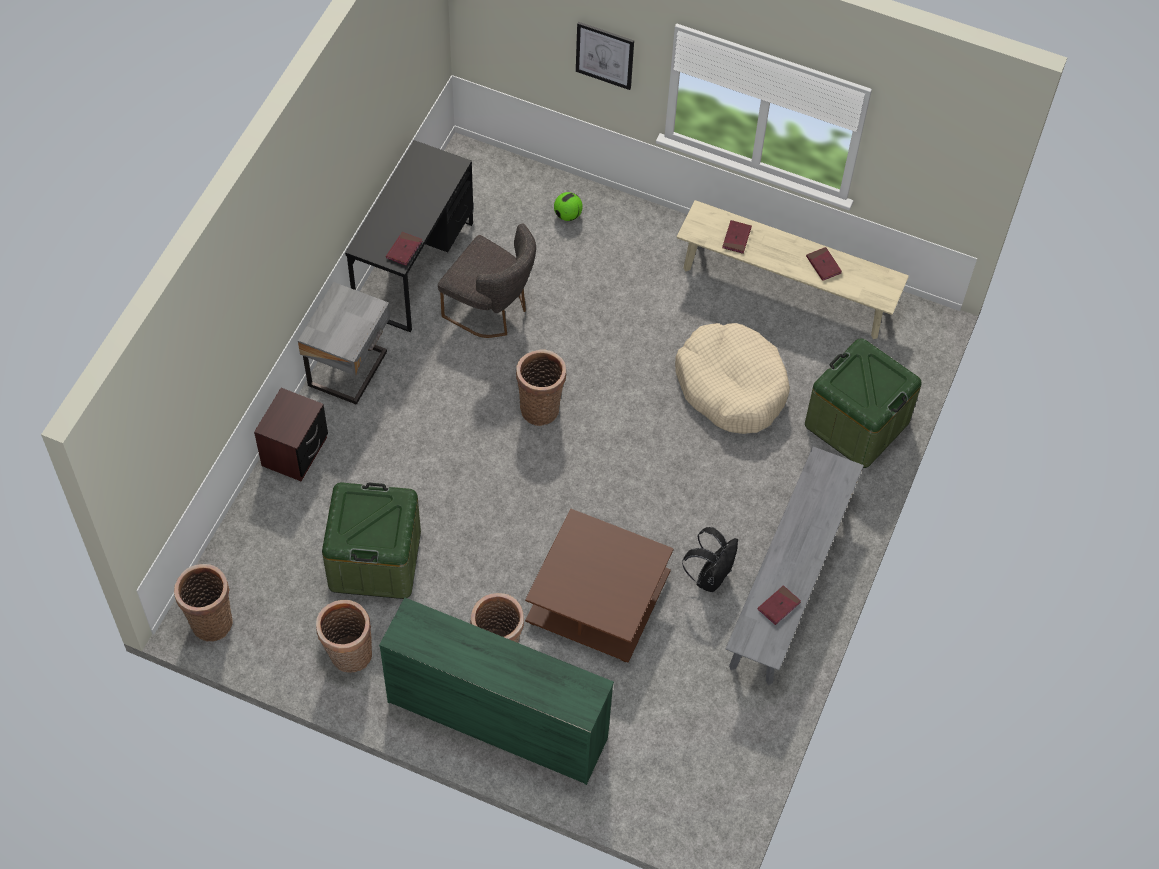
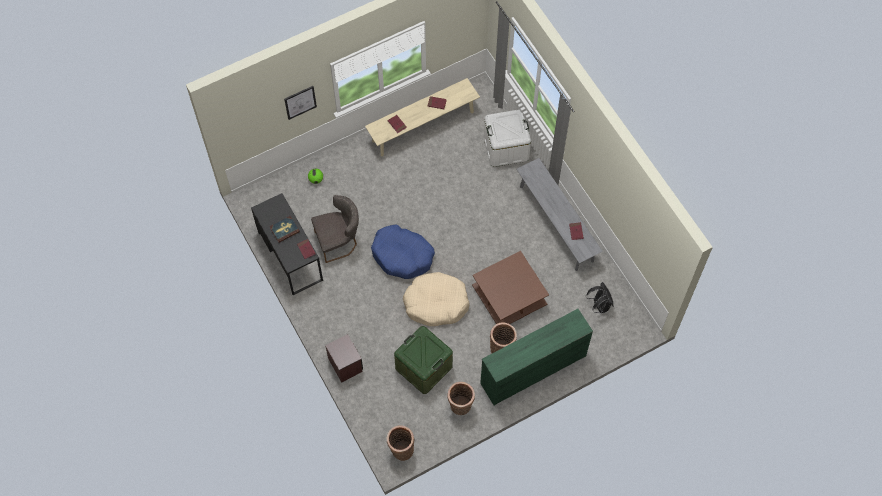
camera: 50 degrees left, 5 degrees up
grey nightstand [298,282,390,405] -> none
basket [516,350,566,426] -> blue dog bed [371,225,435,279]
beige dog bed [675,323,790,434] -> beige dog bed moved to [403,272,470,326]
black backpack [682,527,738,592] -> black backpack moved to [586,282,614,313]
green storage box [805,338,922,468] -> white storage box [484,110,531,167]
none -> book [269,216,300,243]

